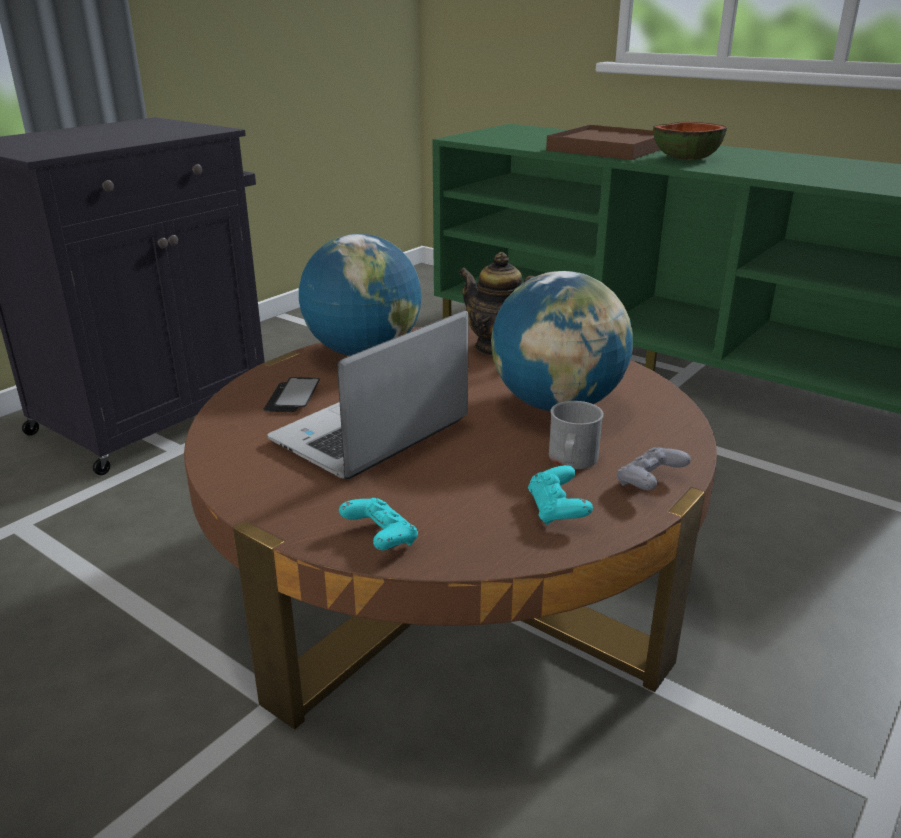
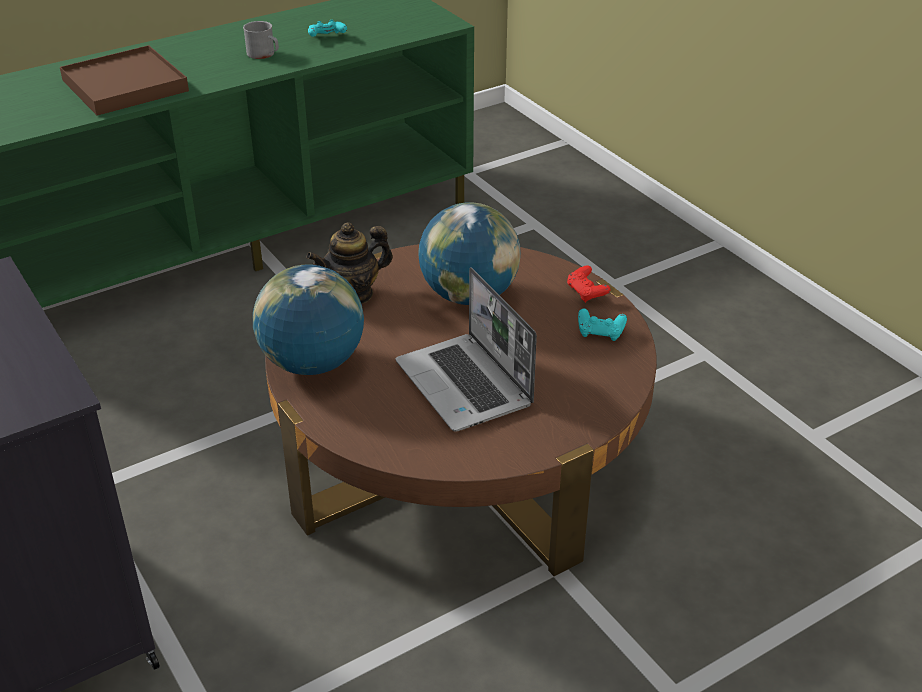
camera: 70 degrees left, 10 degrees up
phone [263,377,320,412] -> none
turquoise game controller [339,498,418,550] -> turquoise game controller moved to [308,20,347,37]
grey mug [549,401,604,469] -> grey mug moved to [243,21,279,59]
grey game controller [617,447,691,490] -> red game controller [567,266,611,303]
bowl [653,122,727,160] -> none

